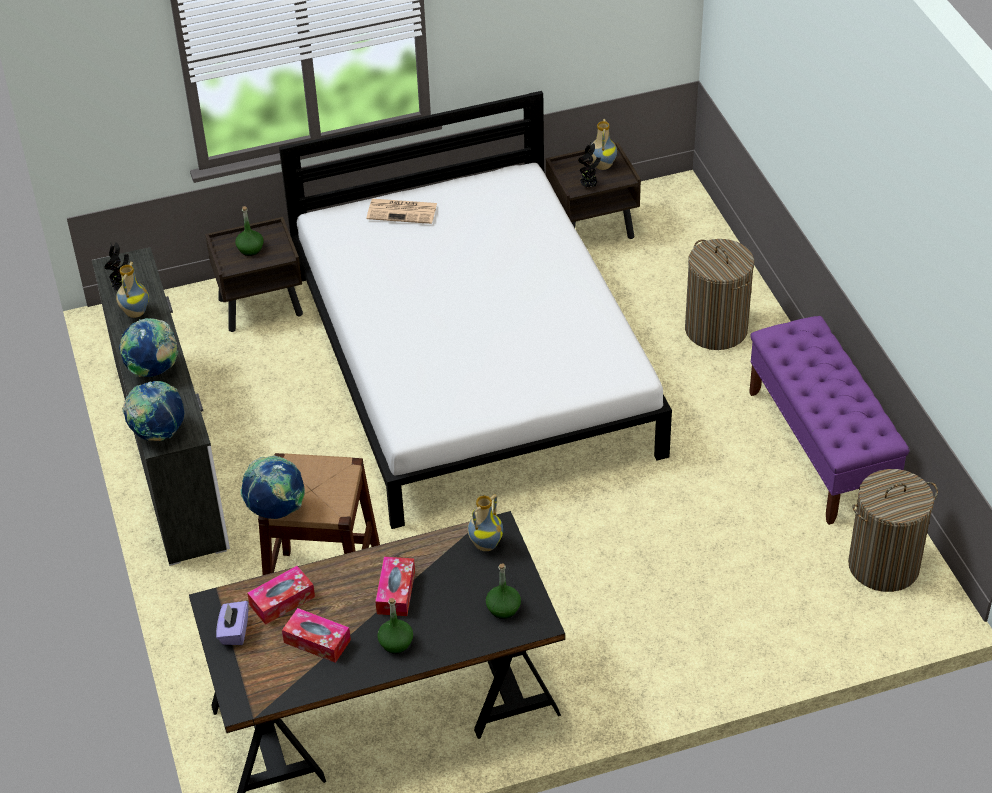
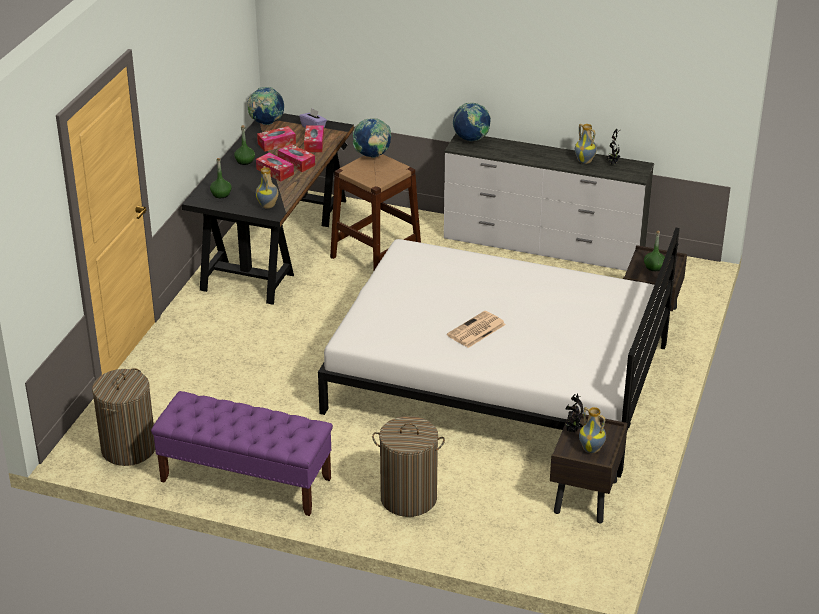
camera: 125 degrees right, 10 degrees down
globe [119,318,178,377] -> globe moved to [247,87,284,125]
newspaper [367,199,437,224] -> newspaper moved to [447,311,506,348]
none -> tissue box [277,144,315,172]

